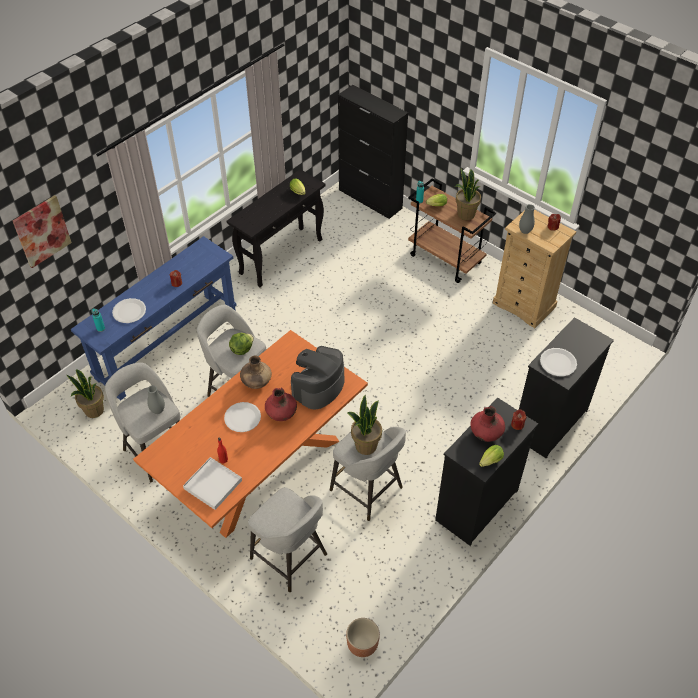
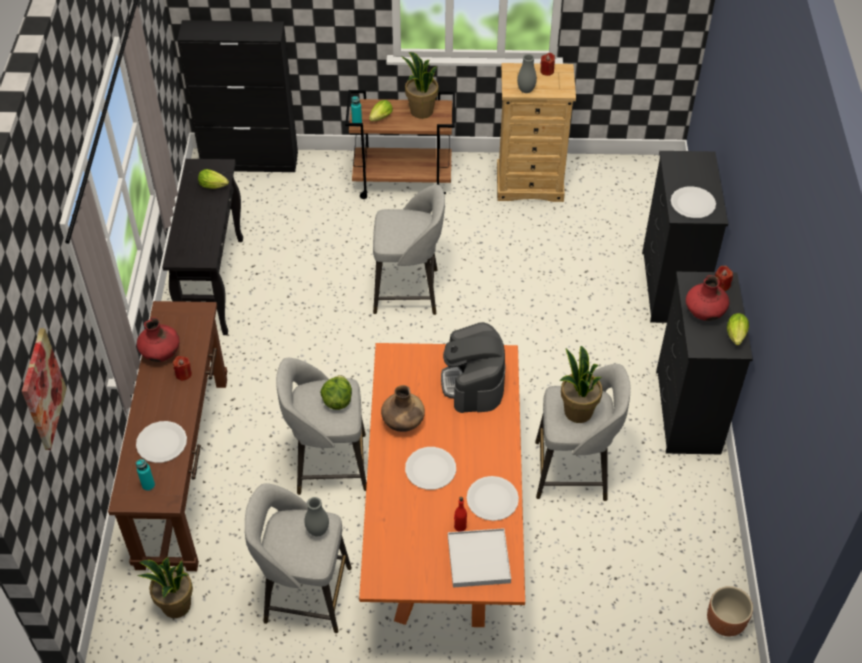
camera: 40 degrees left, 0 degrees up
blue console table [71,236,237,401] -> brown console table [108,301,227,571]
grey stool [248,487,327,592] -> grey stool moved to [373,184,445,315]
red vase [265,388,297,421] -> red vase moved to [137,317,180,362]
none -> white plate [467,476,519,521]

